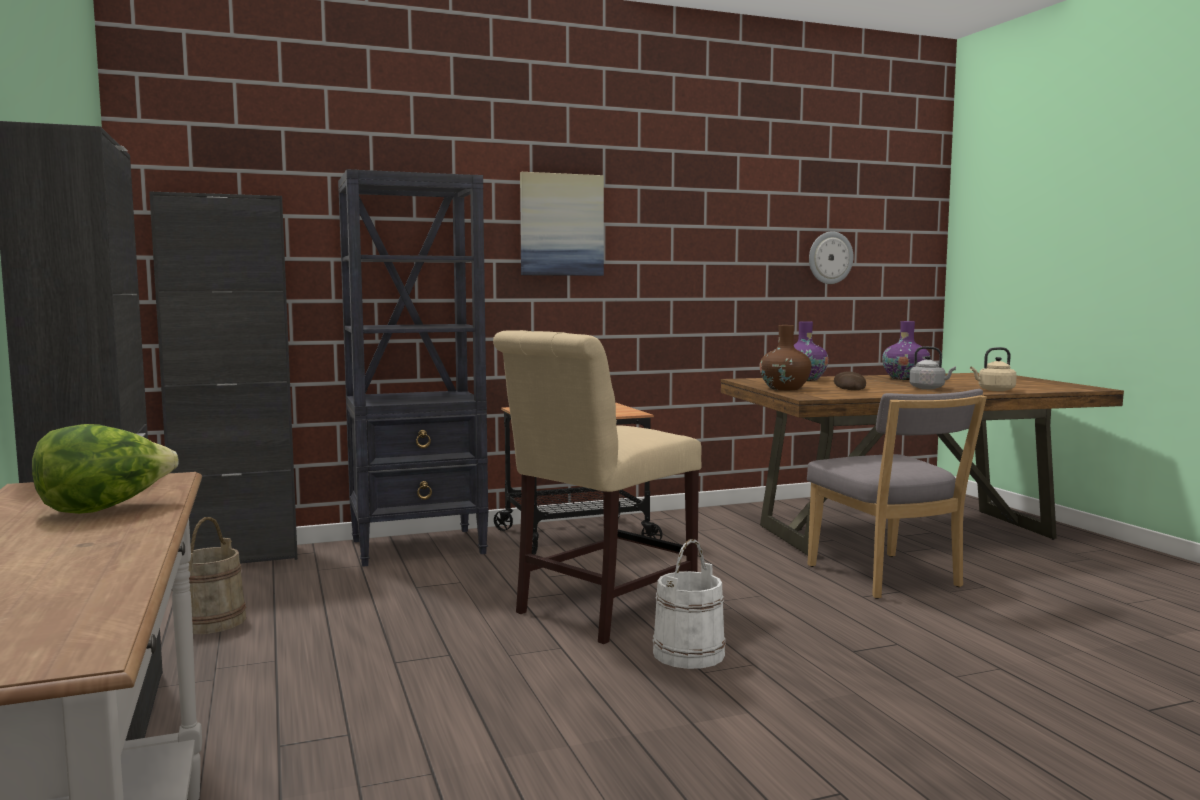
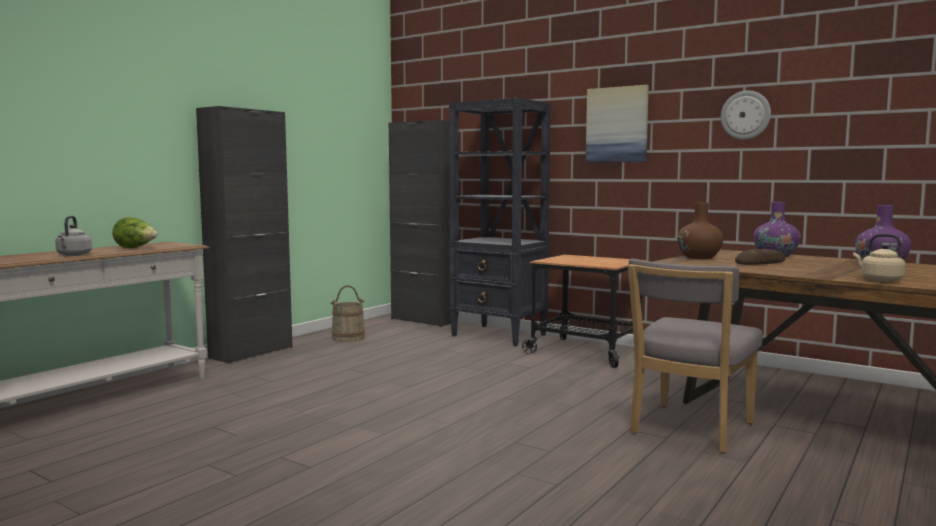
camera: 55 degrees right, 0 degrees up
beige chair [493,330,702,644] -> none
white bucket [652,539,726,669] -> none
wall clock [809,231,854,284] -> wall clock moved to [721,90,771,140]
grey kettle [909,346,956,389] -> grey kettle moved to [55,216,92,256]

